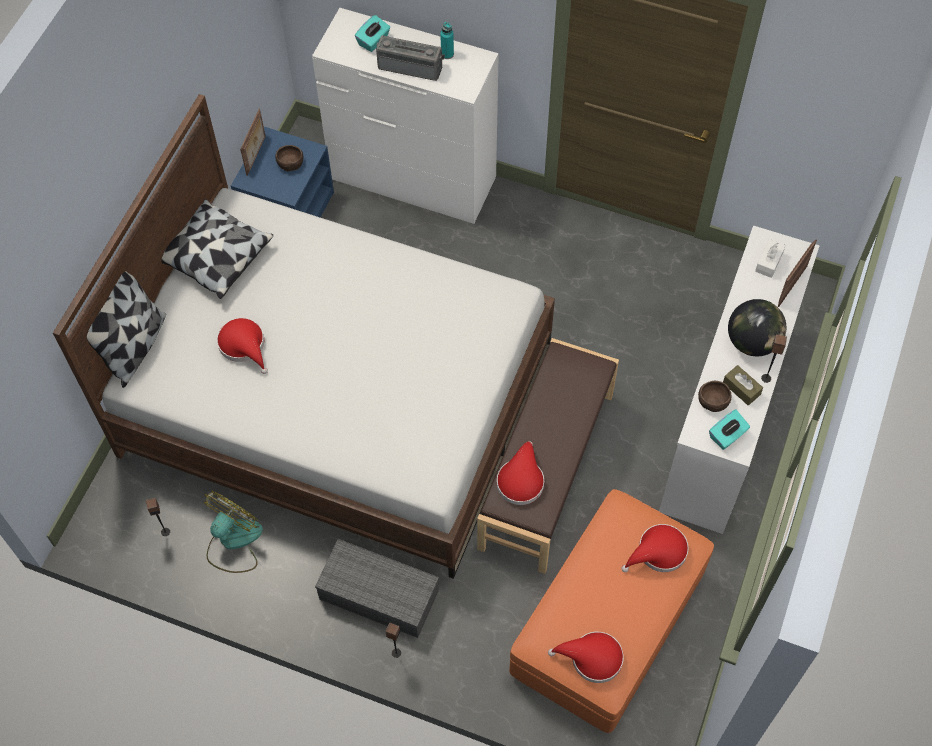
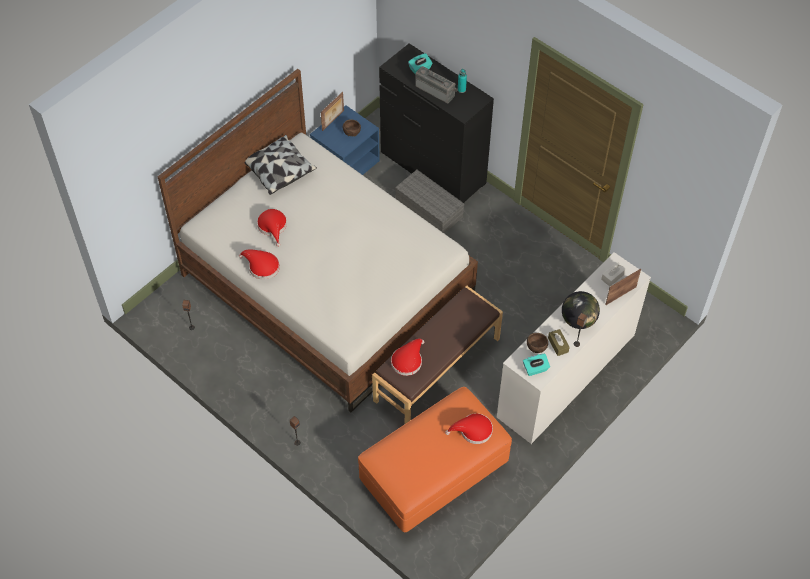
camera: 20 degrees right, 5 degrees down
pillow [87,271,166,388] -> none
fan [204,490,263,573] -> none
white dresser [312,8,499,224] -> black dresser [379,44,494,203]
grey storage box [315,539,439,638] -> grey storage box moved to [395,170,465,233]
red hat [548,632,624,683] -> red hat moved to [239,250,280,280]

